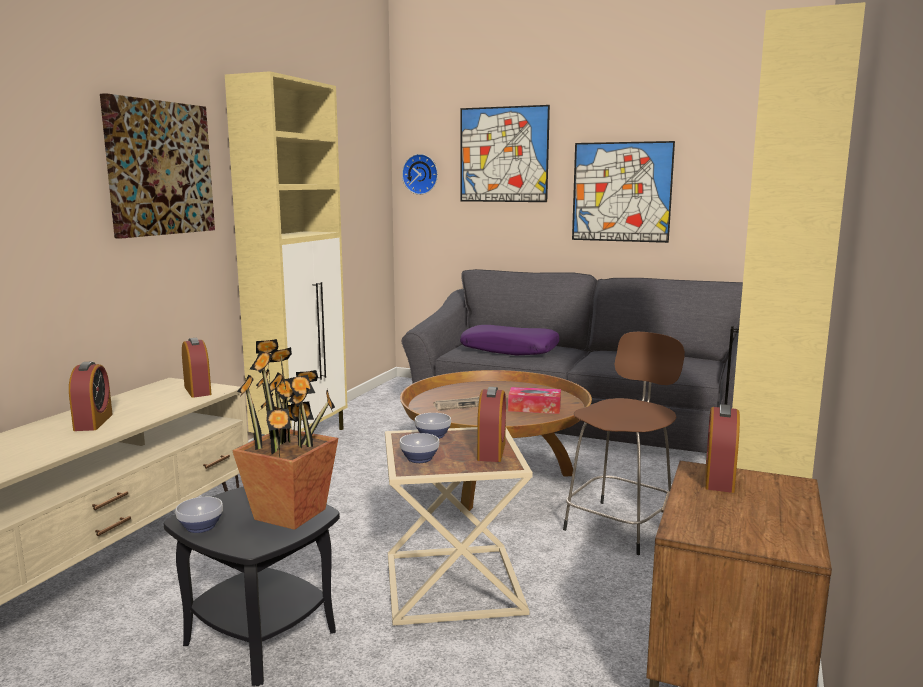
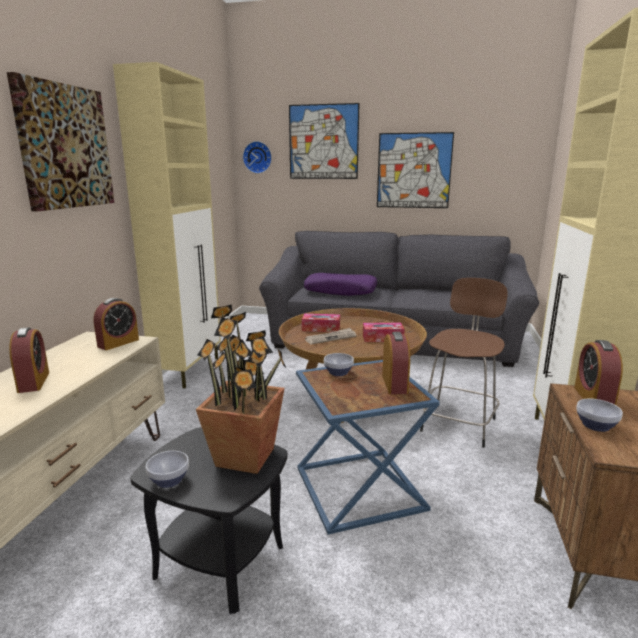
camera: 10 degrees left, 5 degrees up
alarm clock [182,338,212,398] -> alarm clock turned 75 degrees clockwise [94,298,139,350]
beige side table [385,427,533,626] -> blue side table [296,360,440,535]
bowl [399,433,439,463] -> bowl moved to [576,399,623,432]
none -> tissue box [302,313,340,332]

